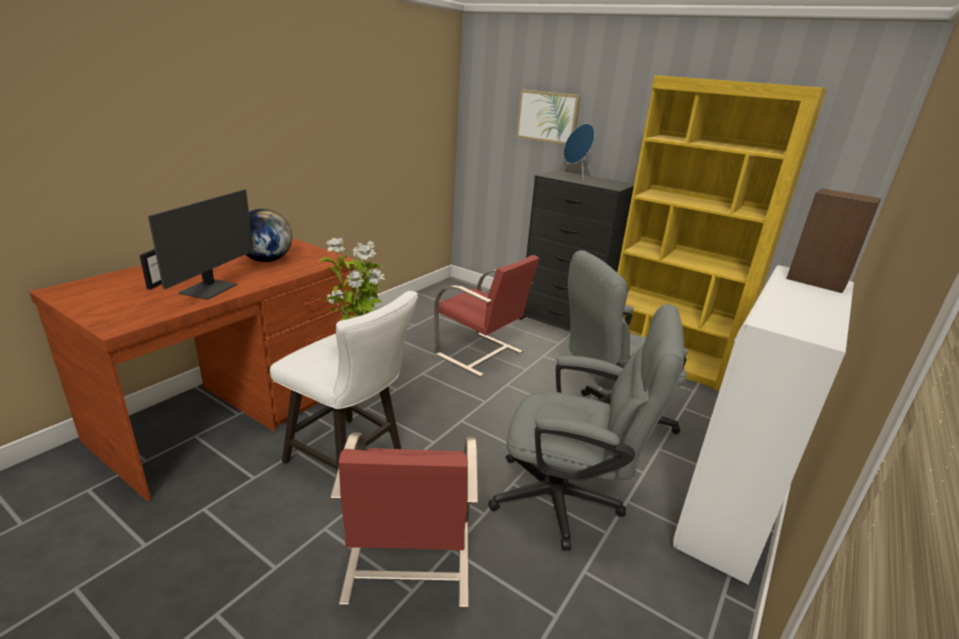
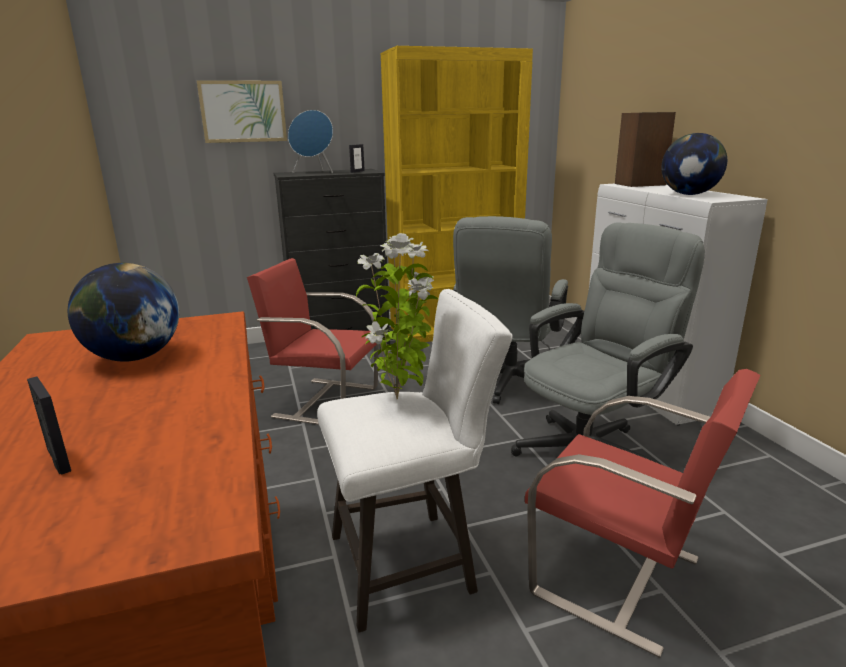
camera: 50 degrees left, 5 degrees down
monitor [148,190,254,300] -> none
red chair [434,255,539,377] -> red chair turned 150 degrees counterclockwise [247,258,379,425]
none -> picture frame [349,144,365,173]
none -> globe [661,133,727,195]

